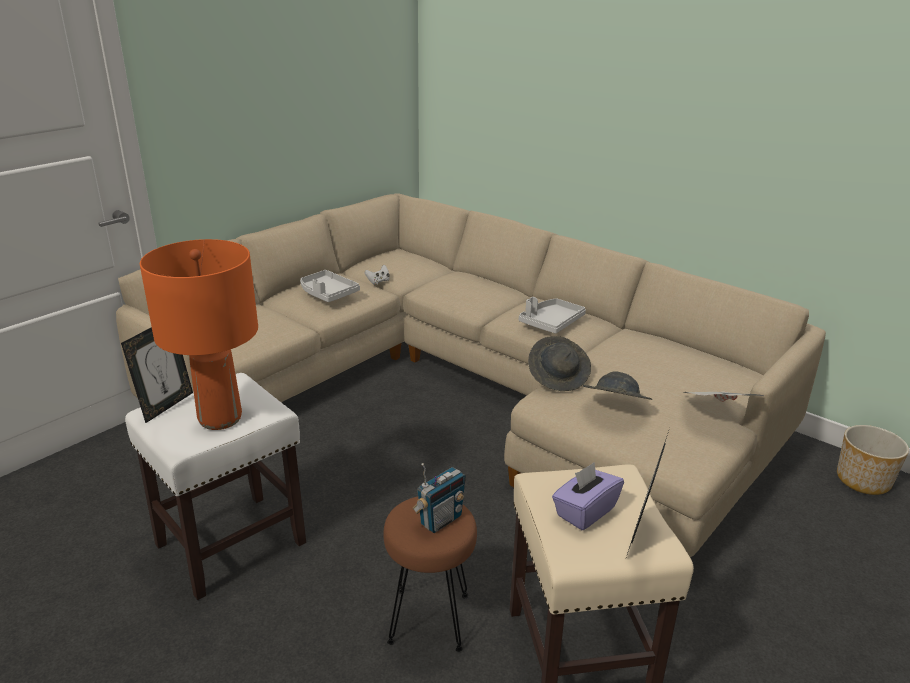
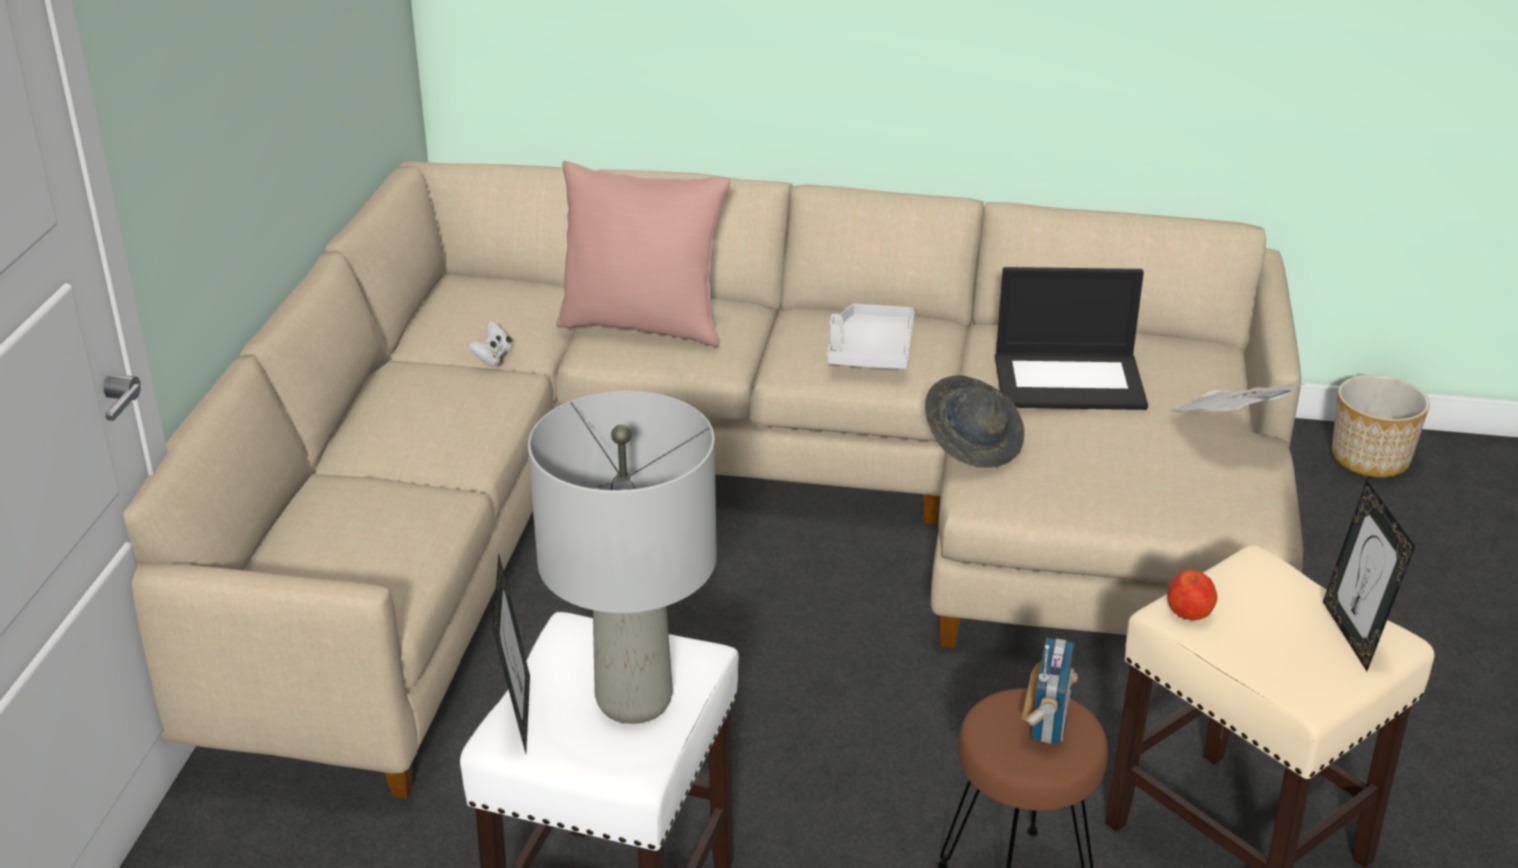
camera: 30 degrees left, 5 degrees up
orange table lamp [140,239,258,430] -> grey table lamp [528,391,717,724]
grey tray [300,270,360,302] -> none
purple tissue box [552,462,624,530] -> none
grey hat [583,371,652,400] -> none
none -> pink pillow [556,160,731,347]
none -> laptop [995,267,1148,410]
none -> apple [1167,570,1217,620]

